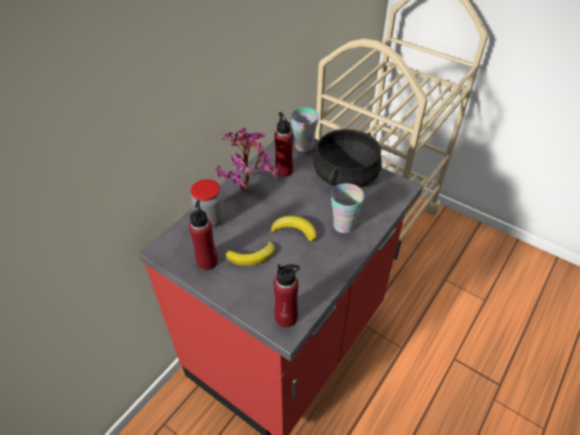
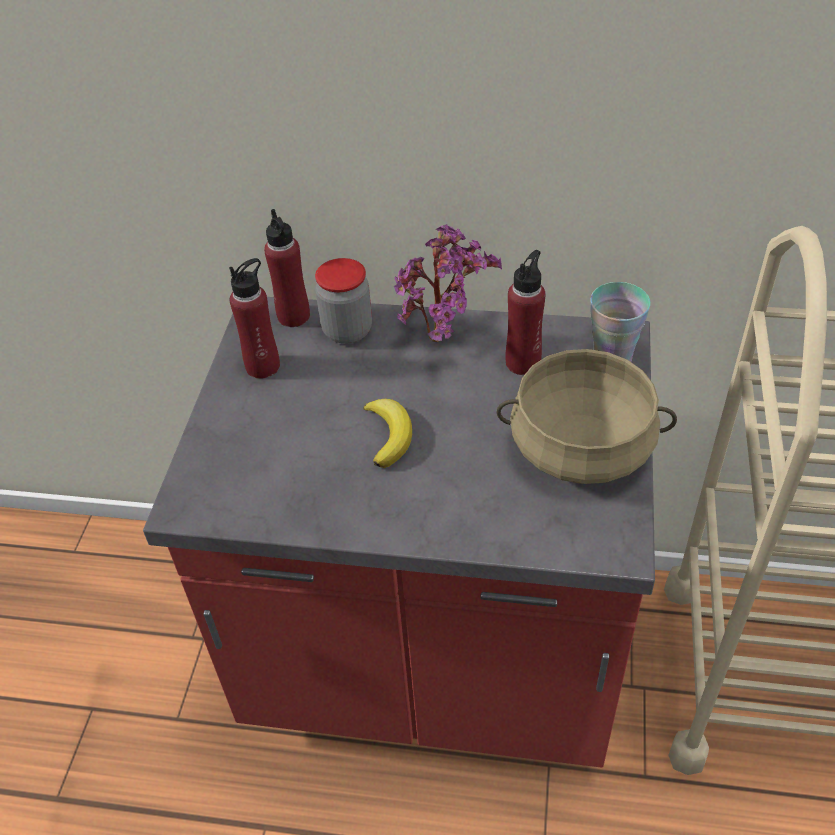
camera: 65 degrees right, 0 degrees up
banana [226,242,275,266] -> none
red bottle [273,264,300,327] -> red bottle moved to [264,209,310,327]
black cooking pot [313,129,382,187] -> beige cooking pot [497,349,677,484]
cup [331,183,364,233] -> none

